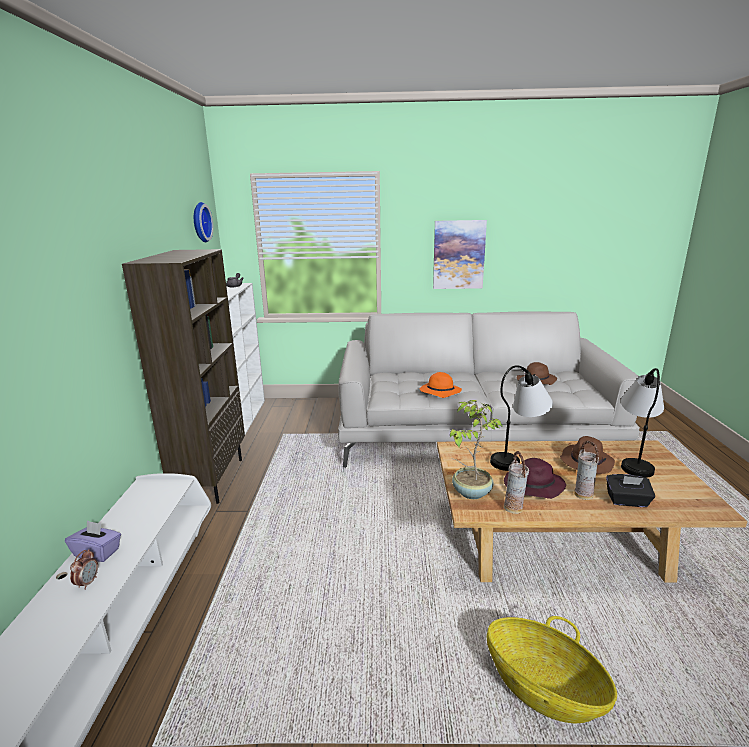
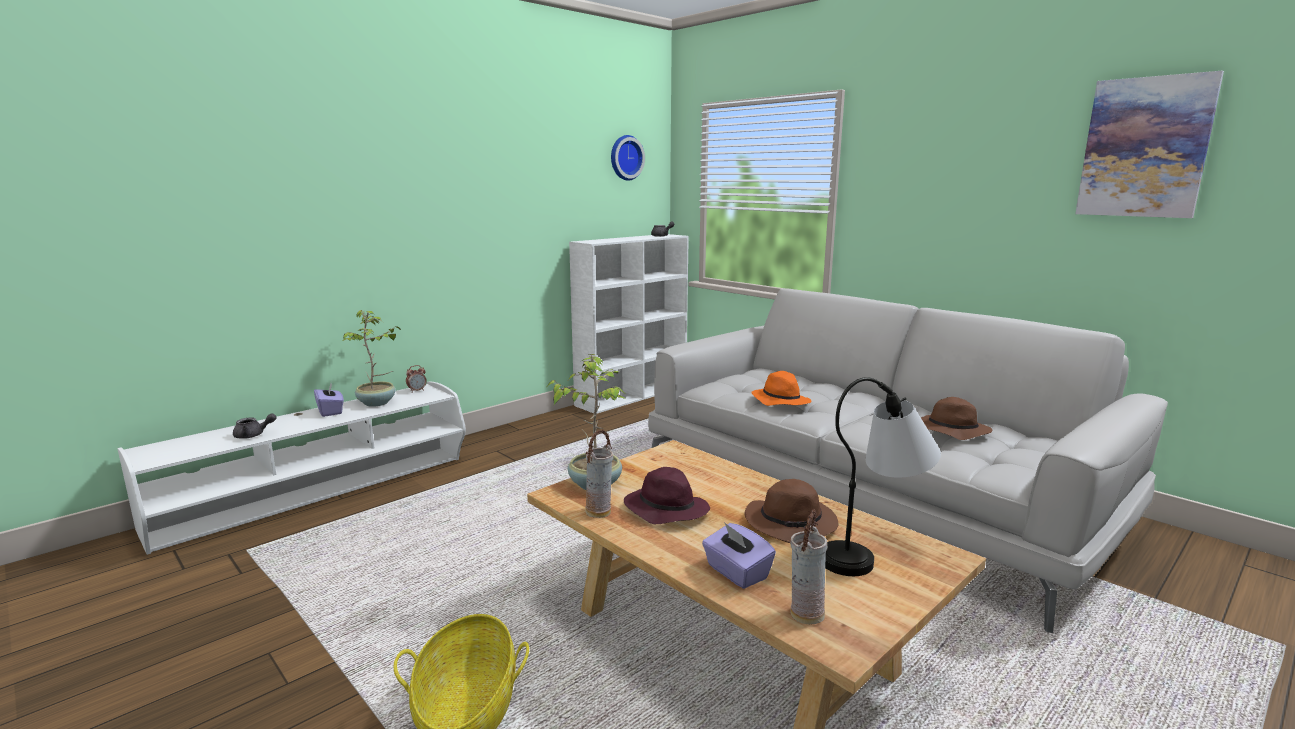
camera: 45 degrees right, 5 degrees down
alarm clock [70,549,98,590] -> alarm clock moved to [406,365,427,392]
brown bookcase [122,249,245,504] -> none
picture [433,220,487,289] -> picture moved to [1075,71,1224,218]
table lamp [490,365,553,471] -> none
vase [574,440,599,500] -> vase moved to [790,509,828,624]
black tissue box [606,474,655,507] -> purple tissue box [702,522,776,589]
none -> grey teapot [233,413,276,439]
none -> potted plant [342,310,401,407]

